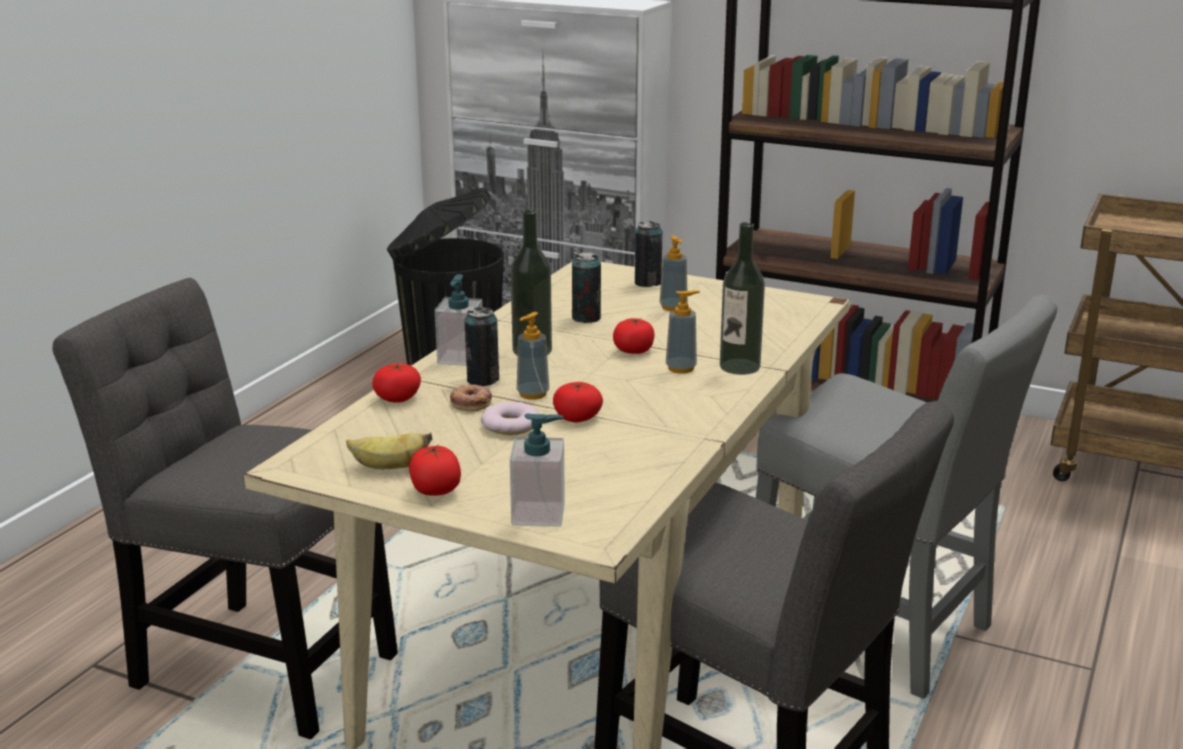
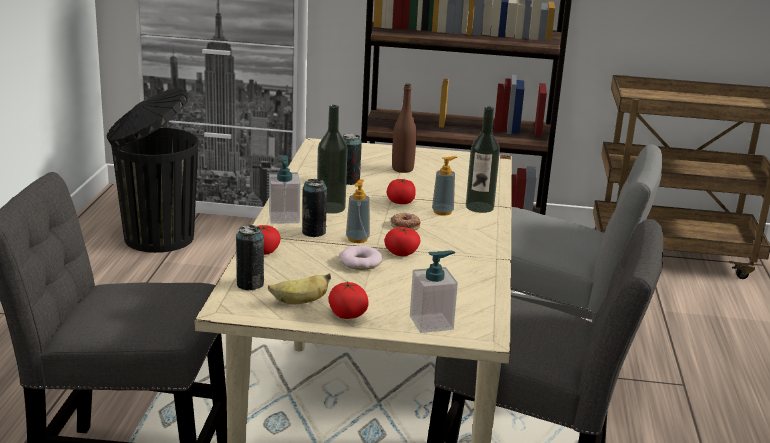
camera: 20 degrees left, 0 degrees up
donut [450,384,492,412] -> donut moved to [391,213,421,230]
can [635,221,662,287] -> can moved to [236,225,264,290]
soap dispenser [660,236,688,311] -> brown bottle [392,83,417,173]

